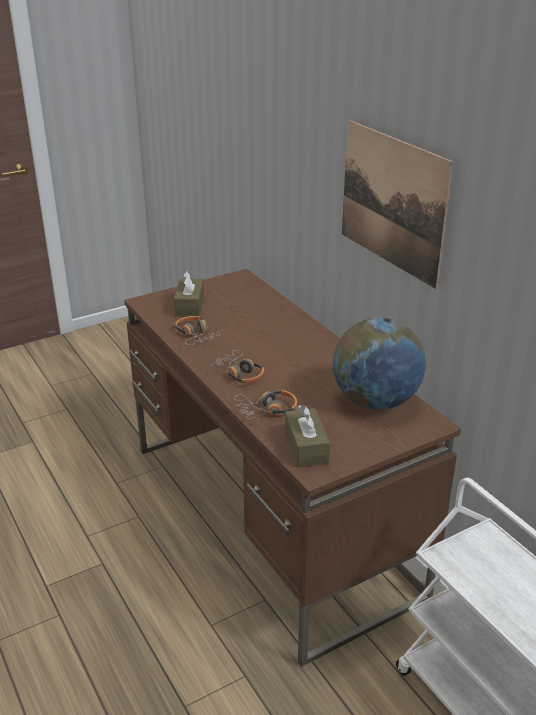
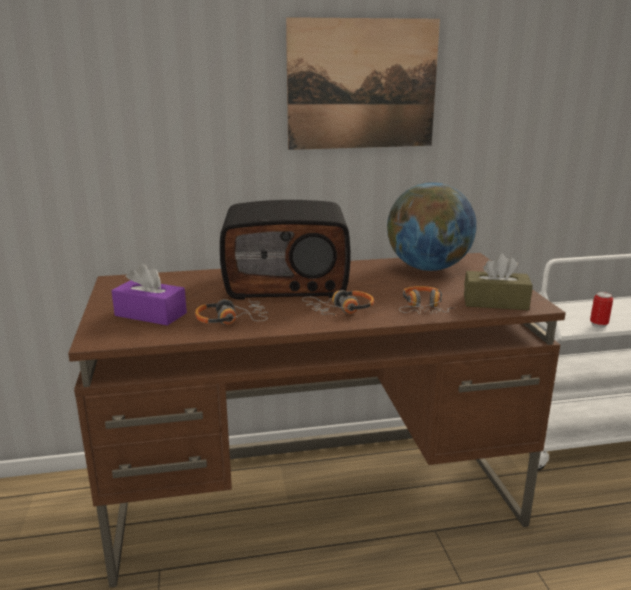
camera: 70 degrees left, 10 degrees down
brown tissue box [174,271,204,317] -> purple tissue box [111,264,187,326]
none -> radio [220,200,351,300]
none -> can [590,292,613,328]

